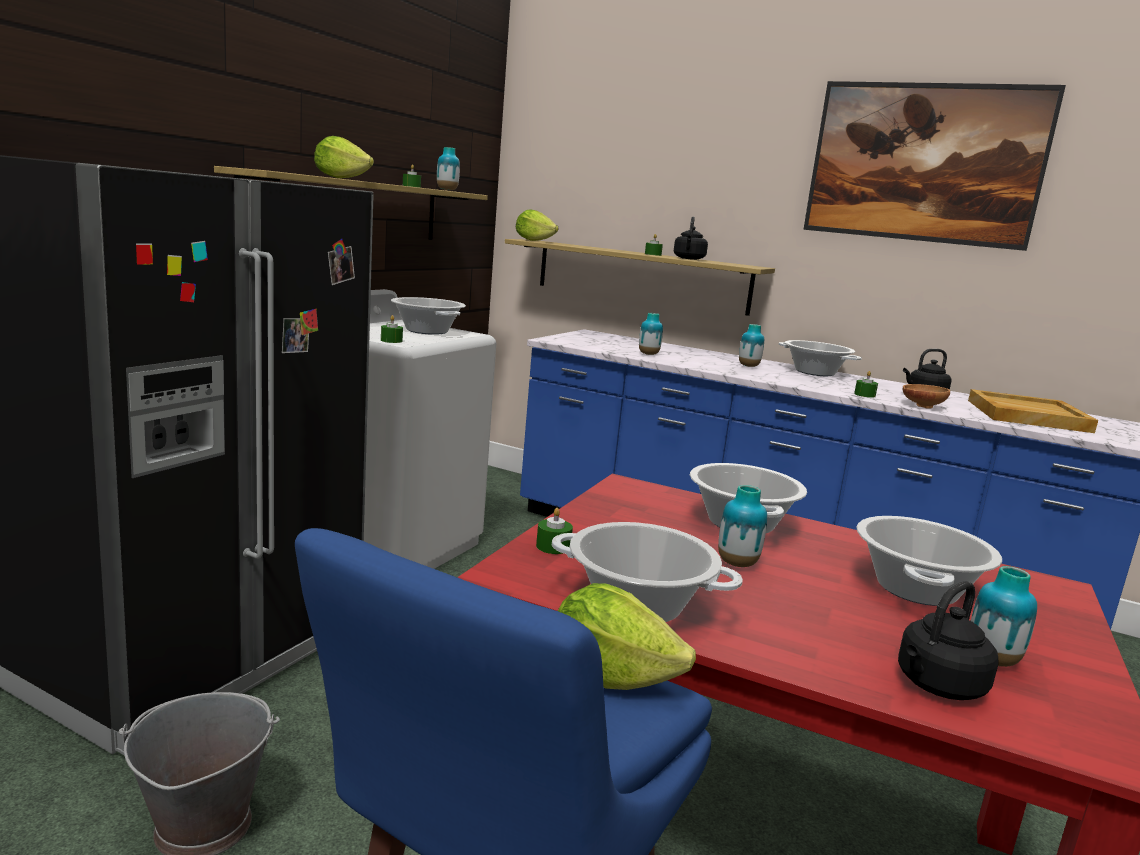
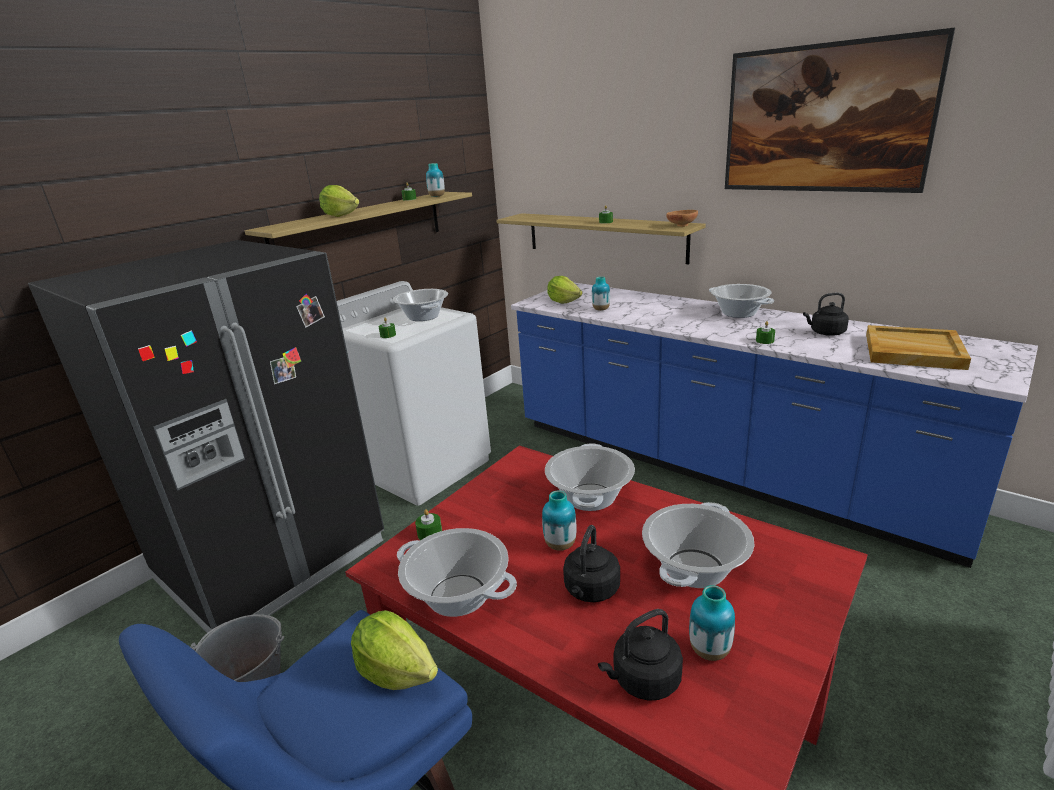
camera: 15 degrees right, 10 degrees up
lettuce [516,209,559,241] -> lettuce moved to [547,276,583,304]
black kettle [674,217,708,260] -> black kettle moved to [563,525,620,602]
vase [739,324,764,367] -> none
brown bowl [903,384,950,409] -> brown bowl moved to [666,210,698,227]

